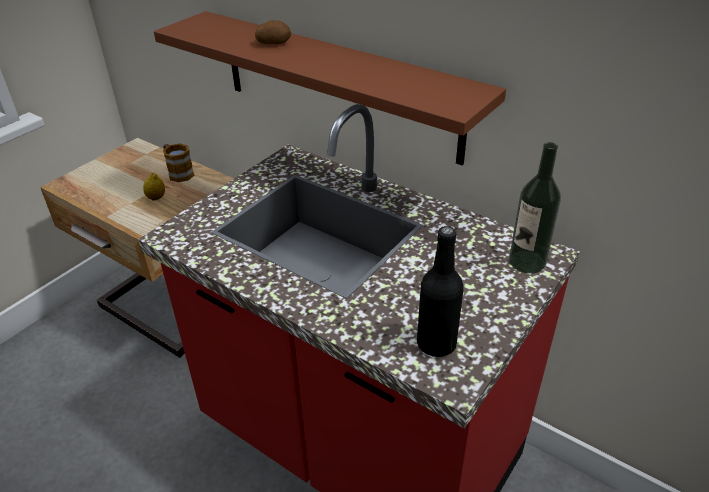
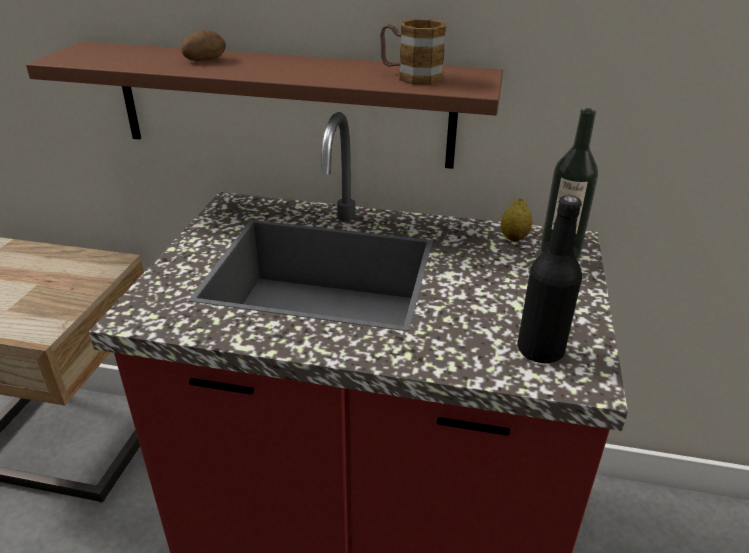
camera: 25 degrees left, 5 degrees down
lemon [143,173,165,201] -> lemon moved to [501,198,532,242]
mug [163,143,194,182] -> mug moved to [380,19,446,85]

